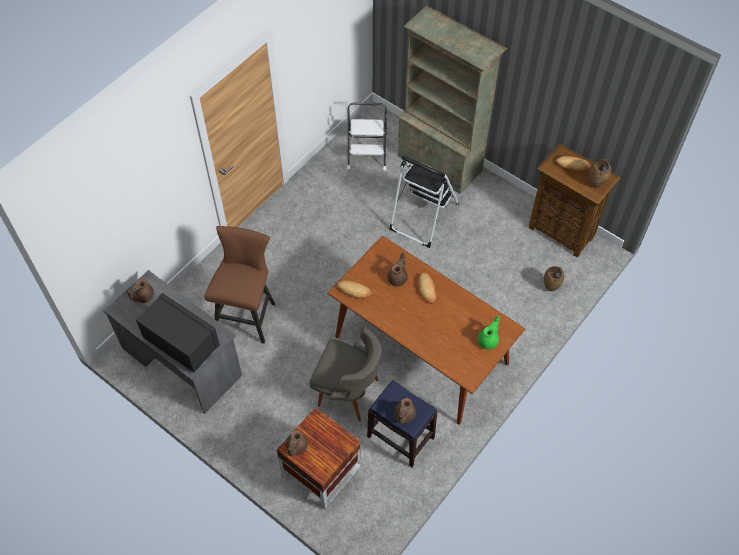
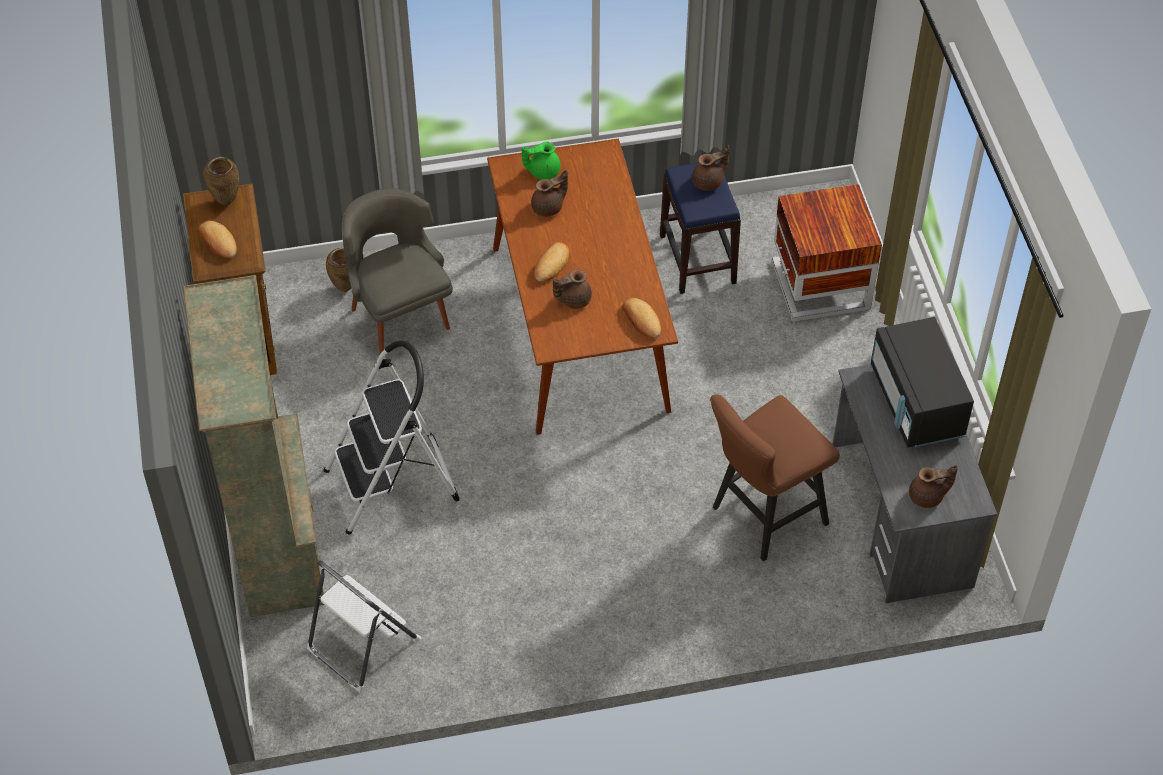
camera: 140 degrees left, 5 degrees down
brown teapot [286,430,308,456] -> brown teapot moved to [531,170,568,217]
grey chair [309,327,382,422] -> grey chair moved to [342,188,453,354]

